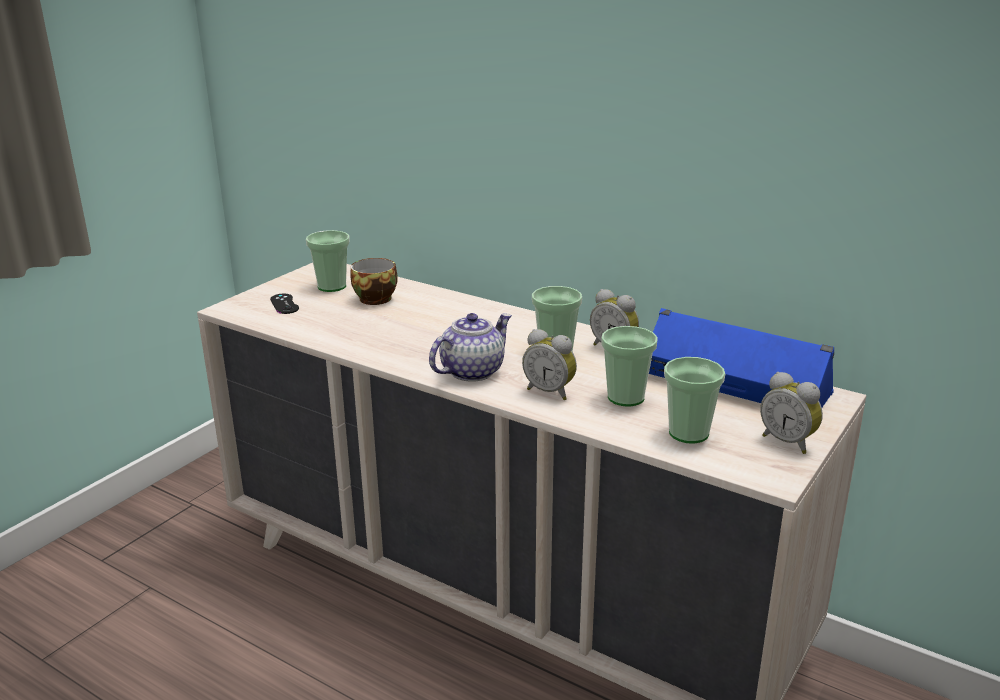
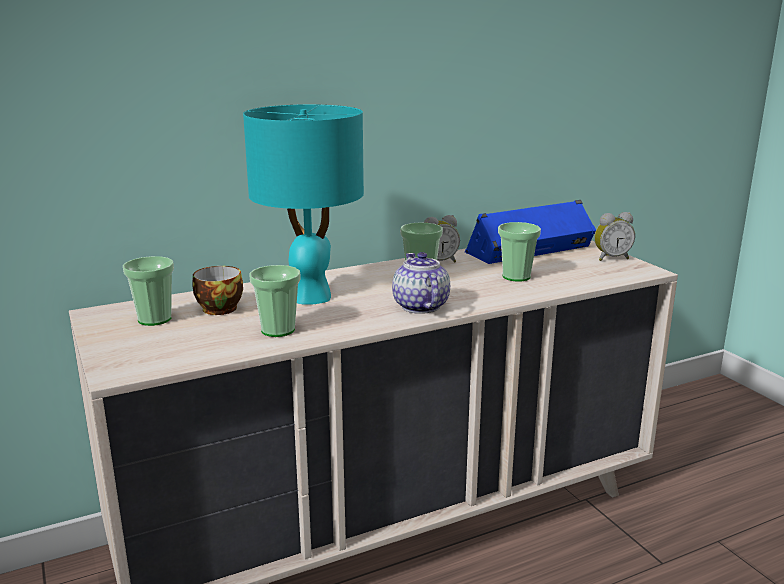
camera: 60 degrees left, 5 degrees down
black game controller [270,294,299,314] -> none
alarm clock [522,329,577,400] -> none
cup [664,357,725,443] -> cup moved to [249,265,301,337]
none -> turquoise table lamp [243,104,364,305]

